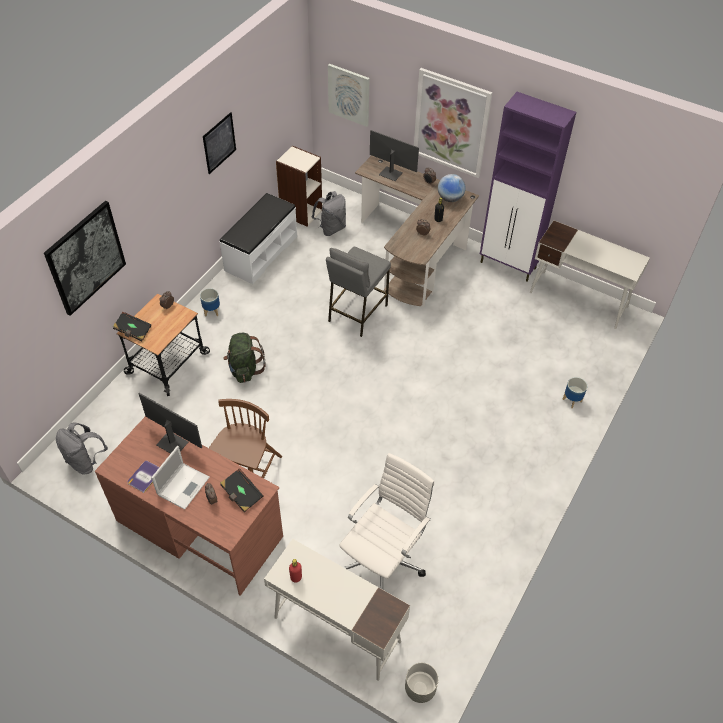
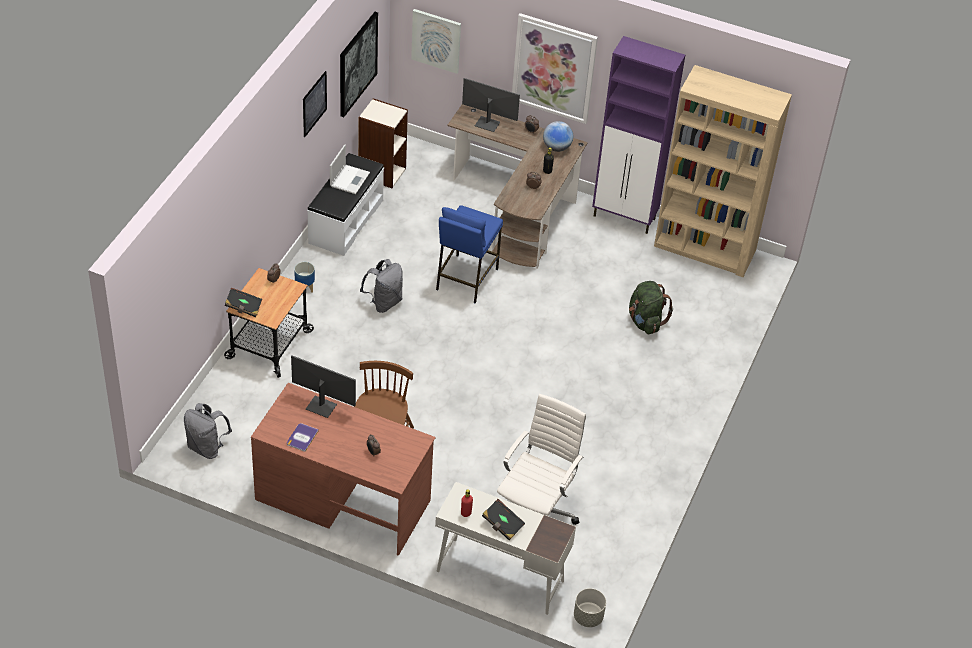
camera: 10 degrees left, 5 degrees down
picture [44,201,126,316] -> picture moved to [340,12,378,117]
laptop [151,446,210,510] -> laptop moved to [330,144,370,194]
black book [220,468,264,512] -> black book moved to [482,499,525,540]
green backpack [223,333,266,383] -> green backpack moved to [629,281,673,334]
grey backpack [311,191,346,236] -> grey backpack moved to [360,259,403,313]
grey stool [326,246,391,337] -> blue stool [436,205,503,304]
white desk [530,221,650,329] -> beige bookcase [654,65,792,277]
planter [563,377,587,408] -> none

